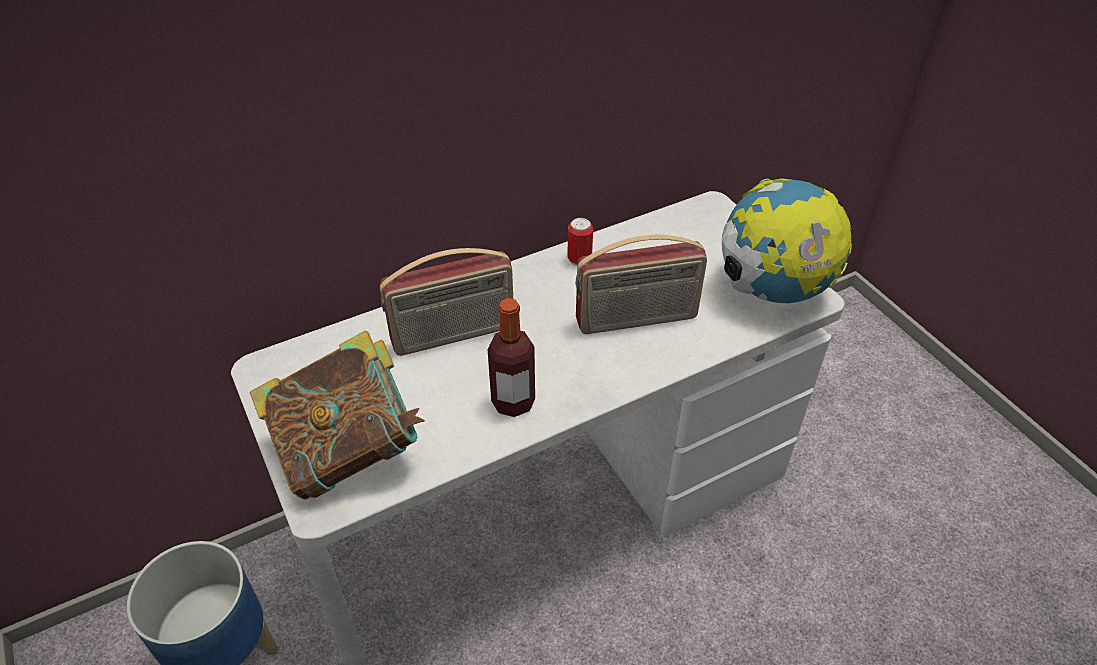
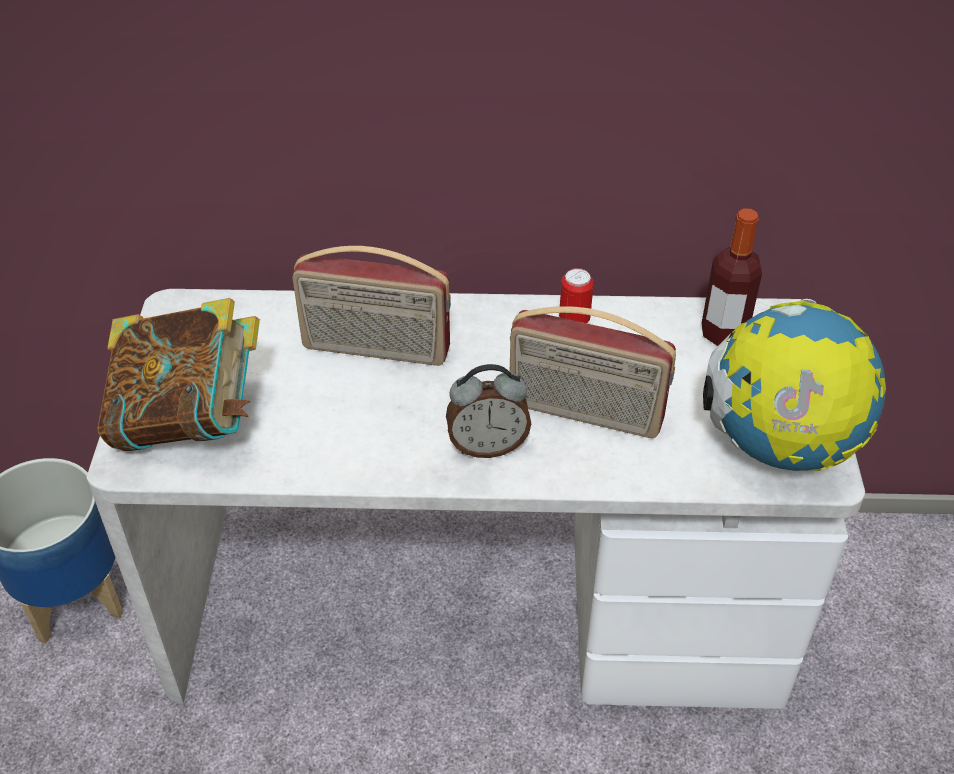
camera: 30 degrees right, 0 degrees up
bottle [487,298,535,417] -> bottle moved to [702,209,762,346]
none -> alarm clock [446,364,531,458]

